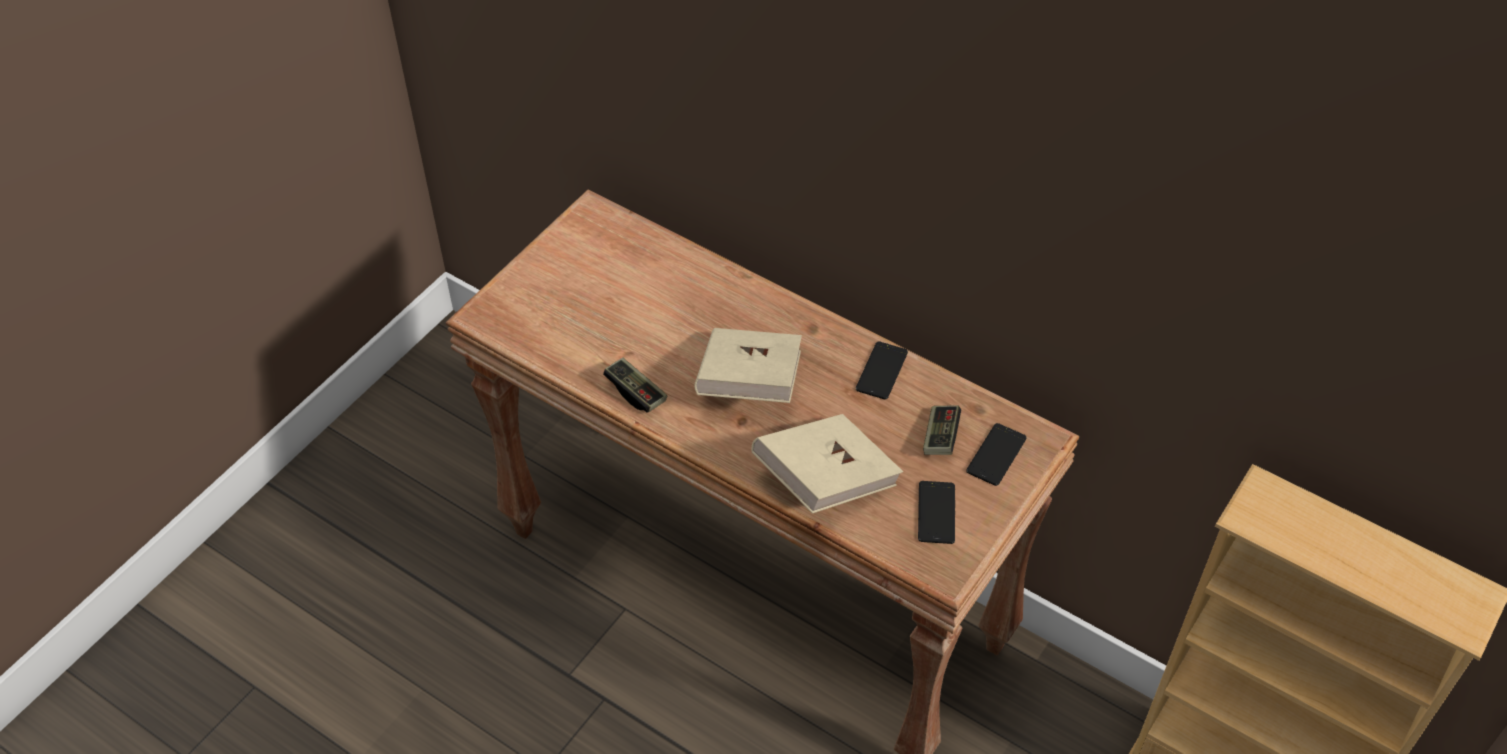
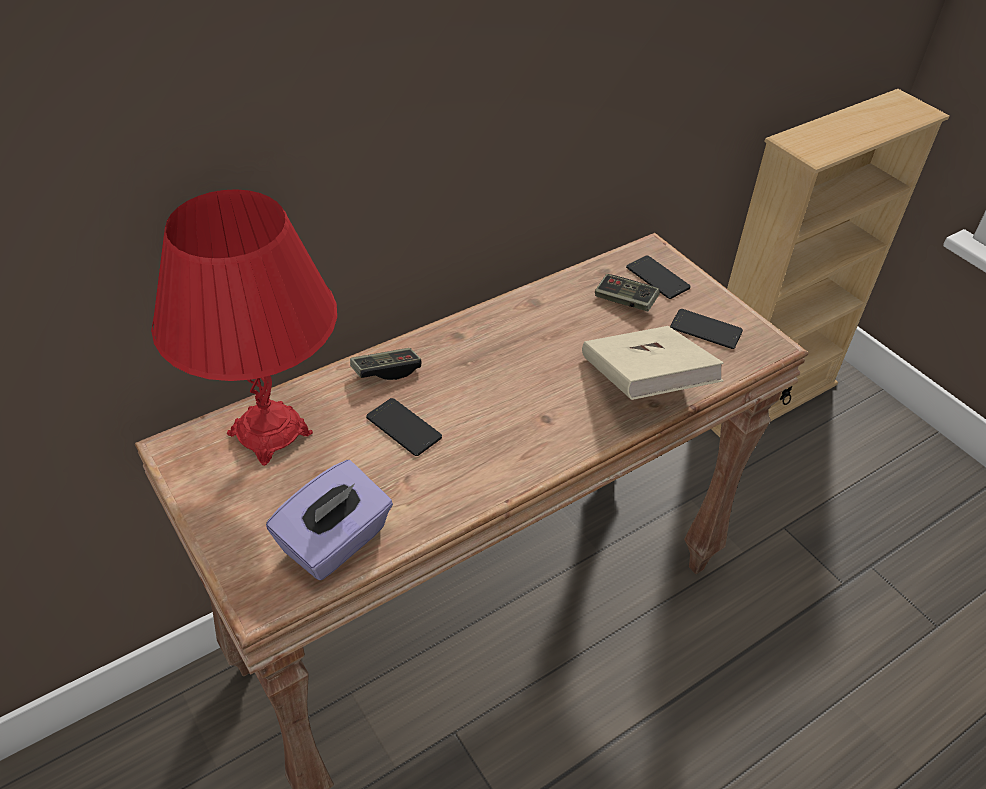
camera: 70 degrees left, 5 degrees down
game controller [603,358,667,412] -> game controller moved to [350,348,421,380]
beige book [694,328,802,403] -> none
phone [856,341,908,399] -> phone moved to [366,398,442,456]
none -> red table lamp [151,189,337,466]
none -> purple tissue box [266,460,393,580]

